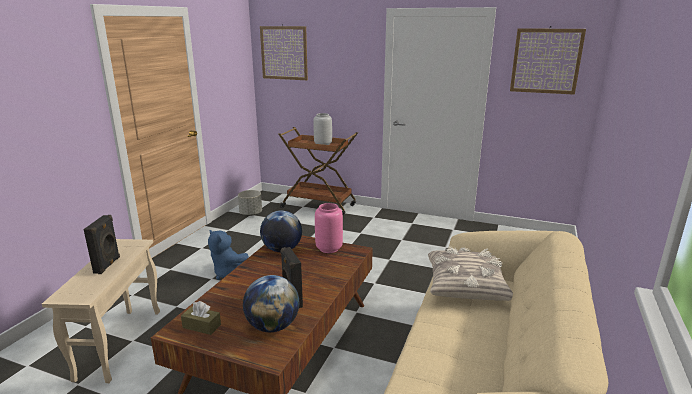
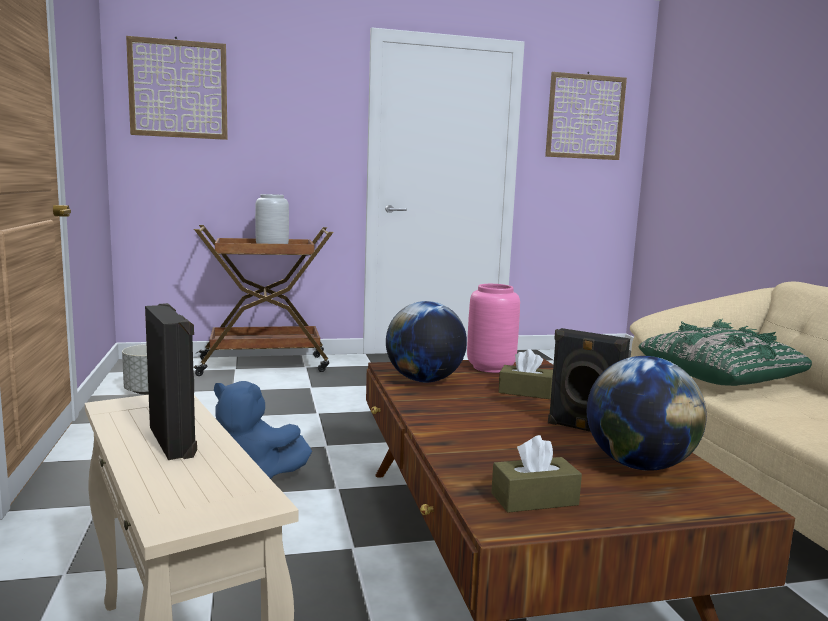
camera: 35 degrees left, 10 degrees down
beige pillow [428,246,513,301] -> green pillow [639,319,812,386]
none -> brown tissue box [499,349,553,399]

